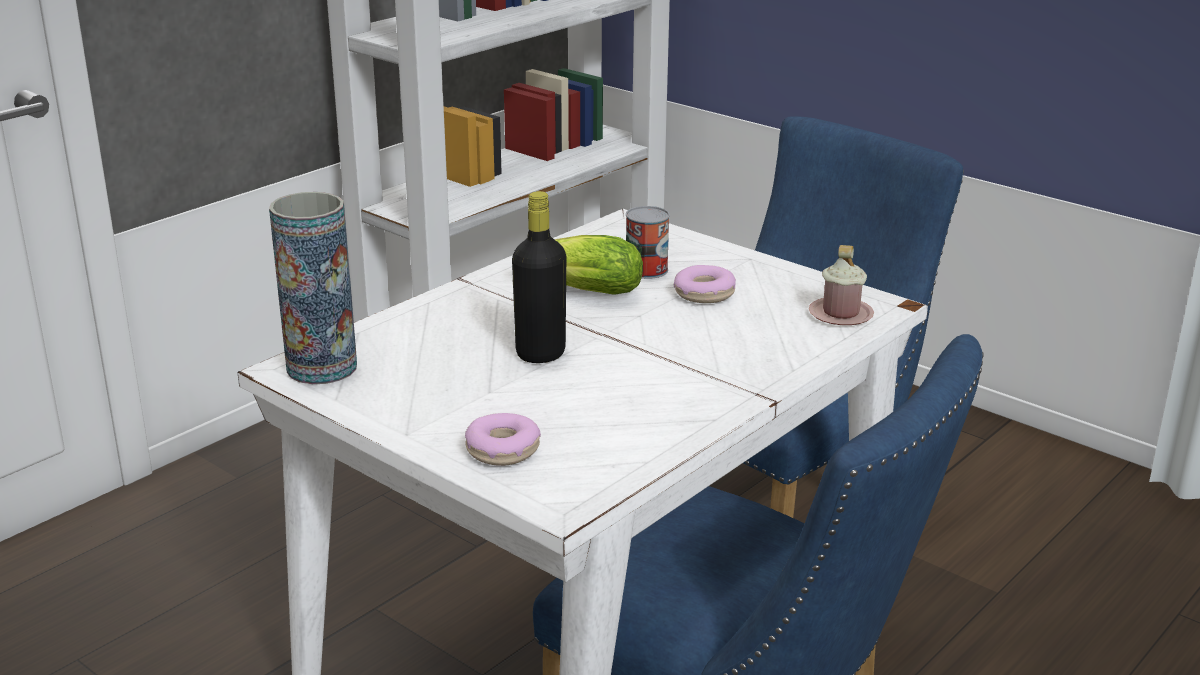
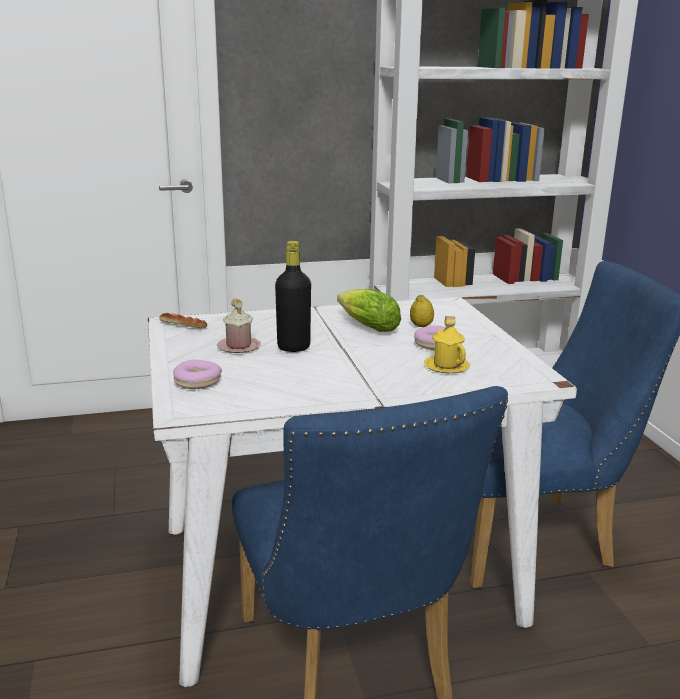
camera: 35 degrees right, 5 degrees down
vase [269,192,357,384] -> bread [159,313,207,328]
can [626,206,670,279] -> lemon [410,295,434,327]
pink mug [809,245,874,325] -> pink mug moved to [217,298,261,353]
none -> yellow mug [424,316,470,373]

